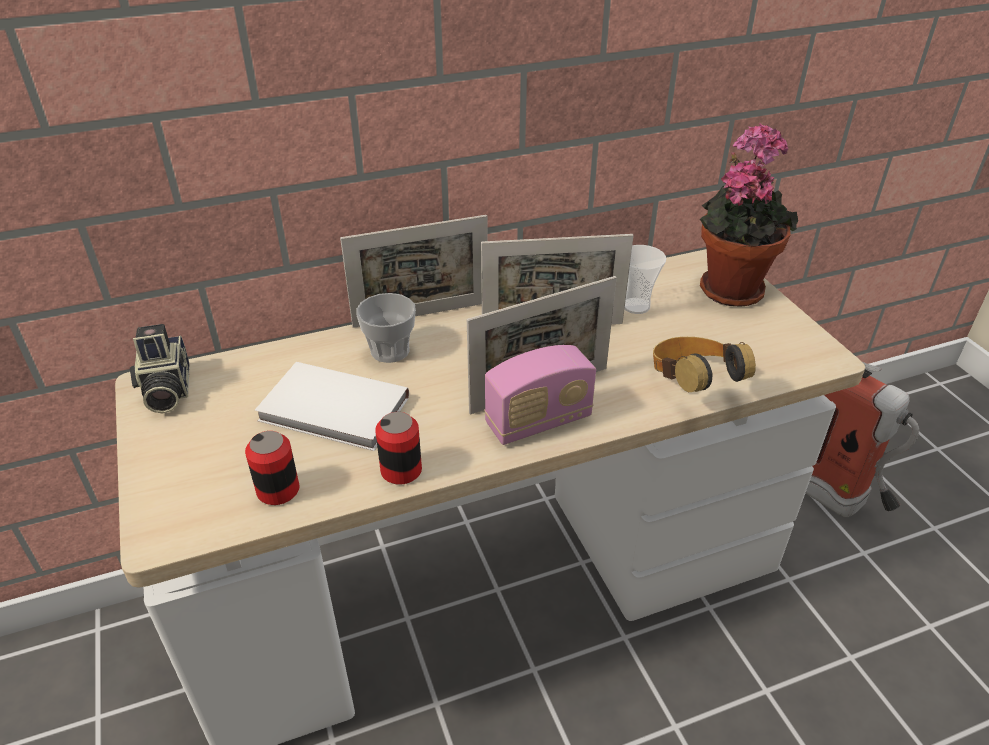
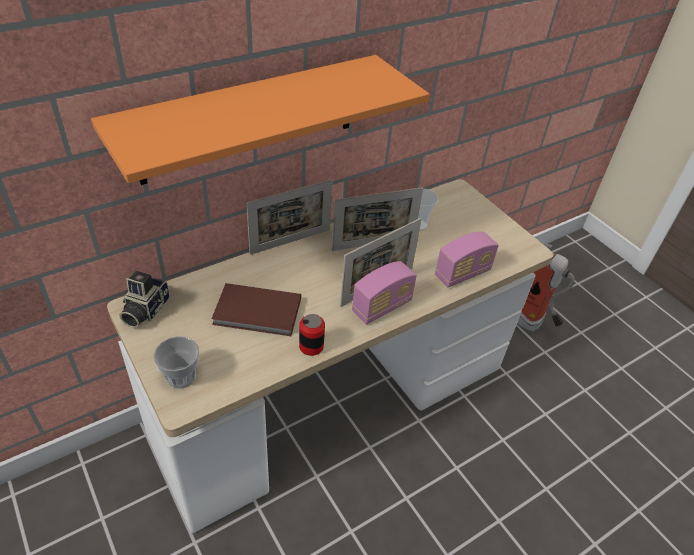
camera: 15 degrees left, 5 degrees up
camera [130,324,189,413] -> camera turned 45 degrees clockwise [120,271,170,328]
can [245,431,299,505] -> none
white book [255,362,409,451] -> brown book [212,283,301,336]
cup [357,293,416,363] -> cup moved to [153,336,199,389]
headphones [653,337,756,393] -> radio [435,232,499,288]
potted plant [700,123,798,307] -> none
none -> orange shelf [91,55,429,185]

